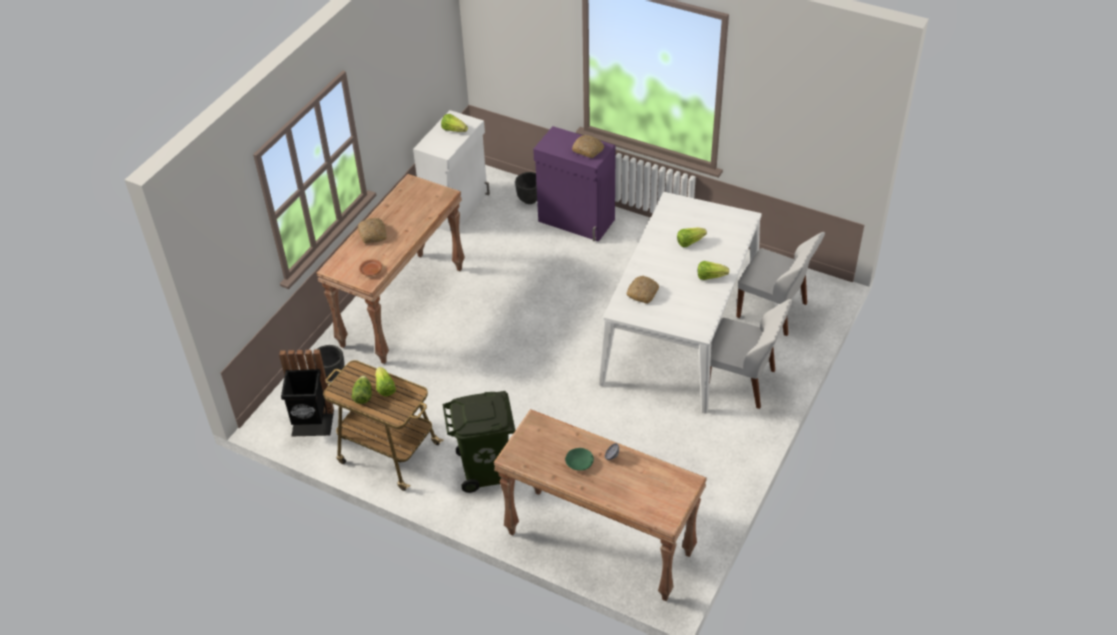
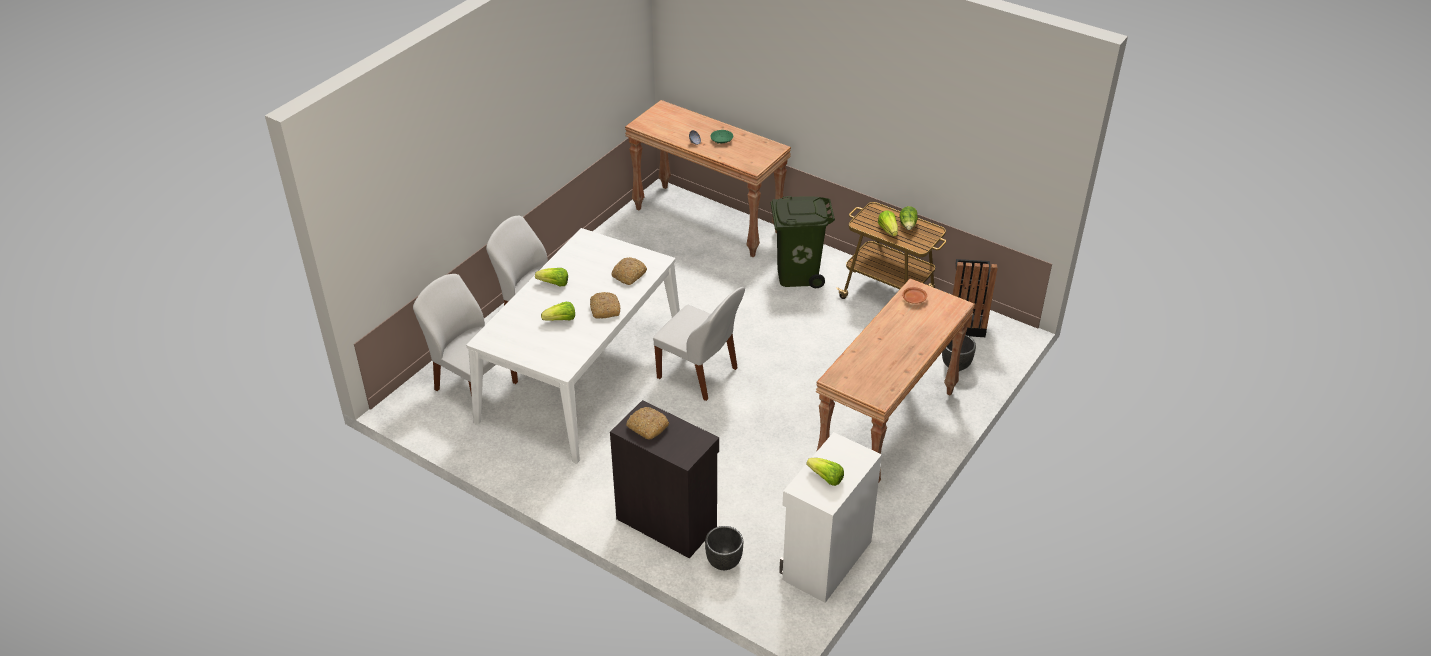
camera: 175 degrees left, 5 degrees down
bread [358,218,387,244] -> bread moved to [590,292,621,318]
purple cabinet [533,126,616,242] -> black cabinet [610,400,719,559]
none -> white chair [653,287,745,401]

